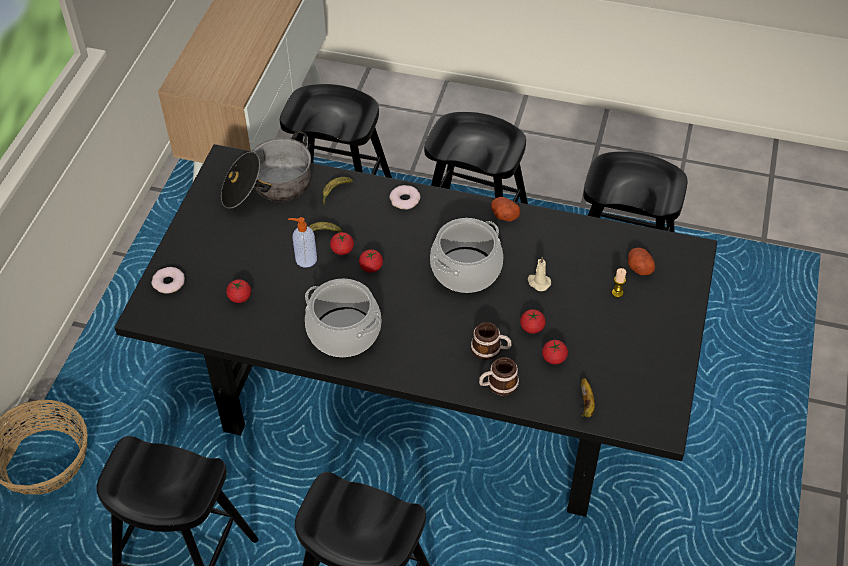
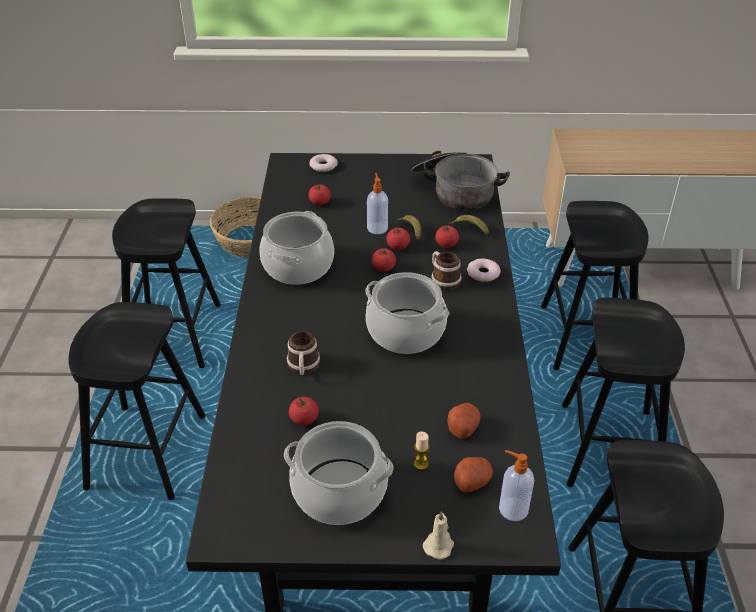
camera: 75 degrees right, 10 degrees down
mug [479,357,519,396] -> mug moved to [432,251,462,290]
potato [491,197,520,222] -> potato moved to [447,403,481,439]
tomato [520,309,546,334] -> tomato moved to [435,225,459,248]
beige candle [528,256,551,291] -> beige candle moved to [423,511,454,559]
banana [581,378,595,417] -> none
none -> cooking pot [284,421,394,525]
none -> soap dispenser [499,450,534,521]

